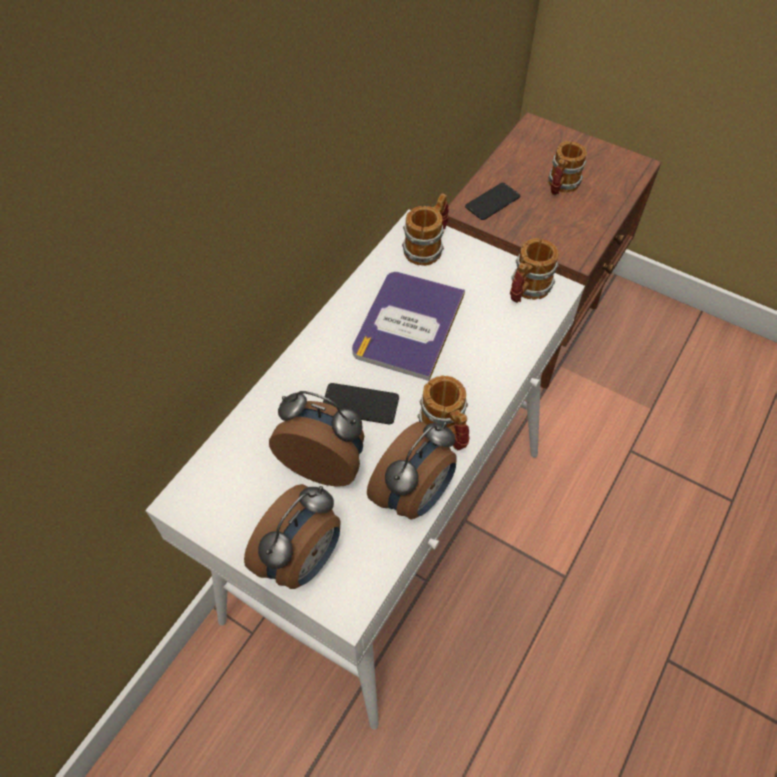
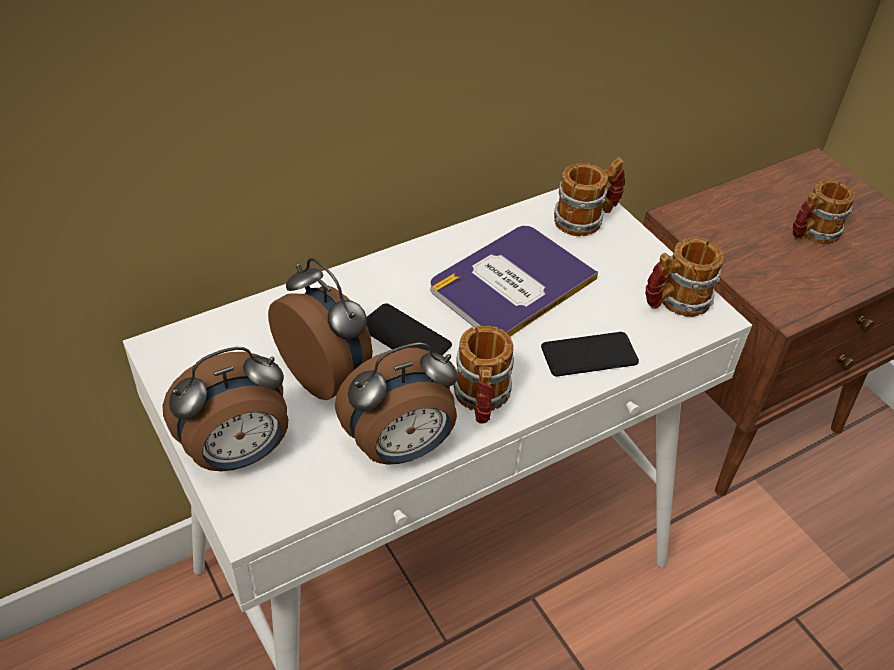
camera: 25 degrees right, 10 degrees down
phone [465,183,520,220] -> phone moved to [541,332,639,376]

